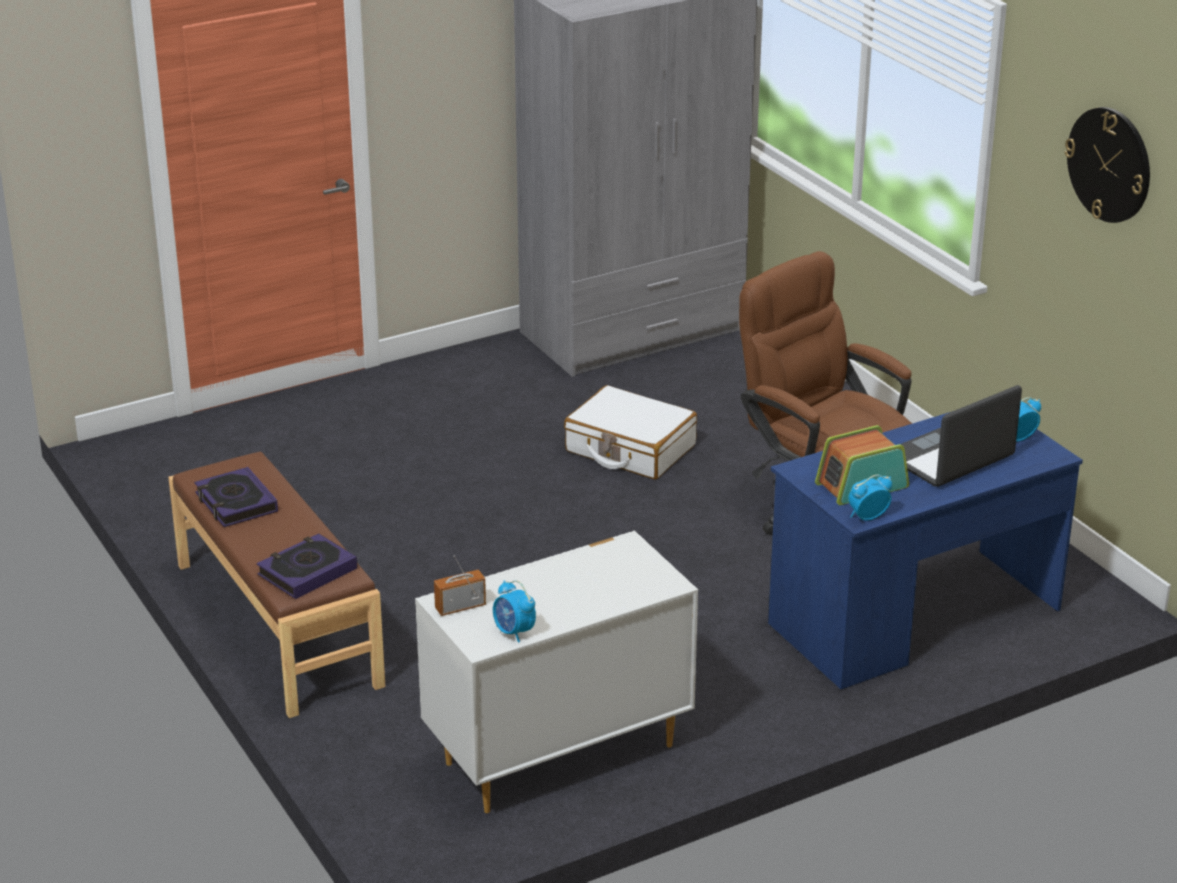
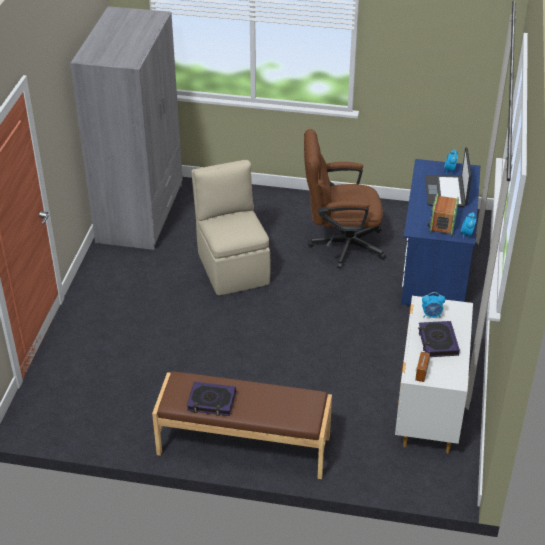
camera: 50 degrees left, 10 degrees up
book [257,533,357,599] -> book moved to [418,321,460,357]
alarm clock [493,580,536,643] -> alarm clock moved to [422,292,445,318]
white suitcase [564,385,697,479] -> beige chair [191,160,271,296]
wall clock [1065,107,1150,223] -> none

